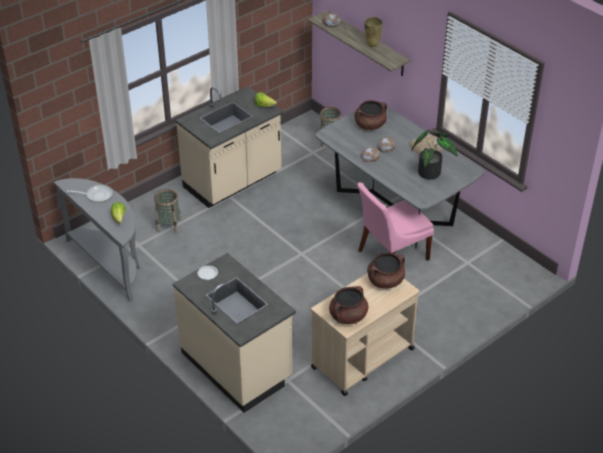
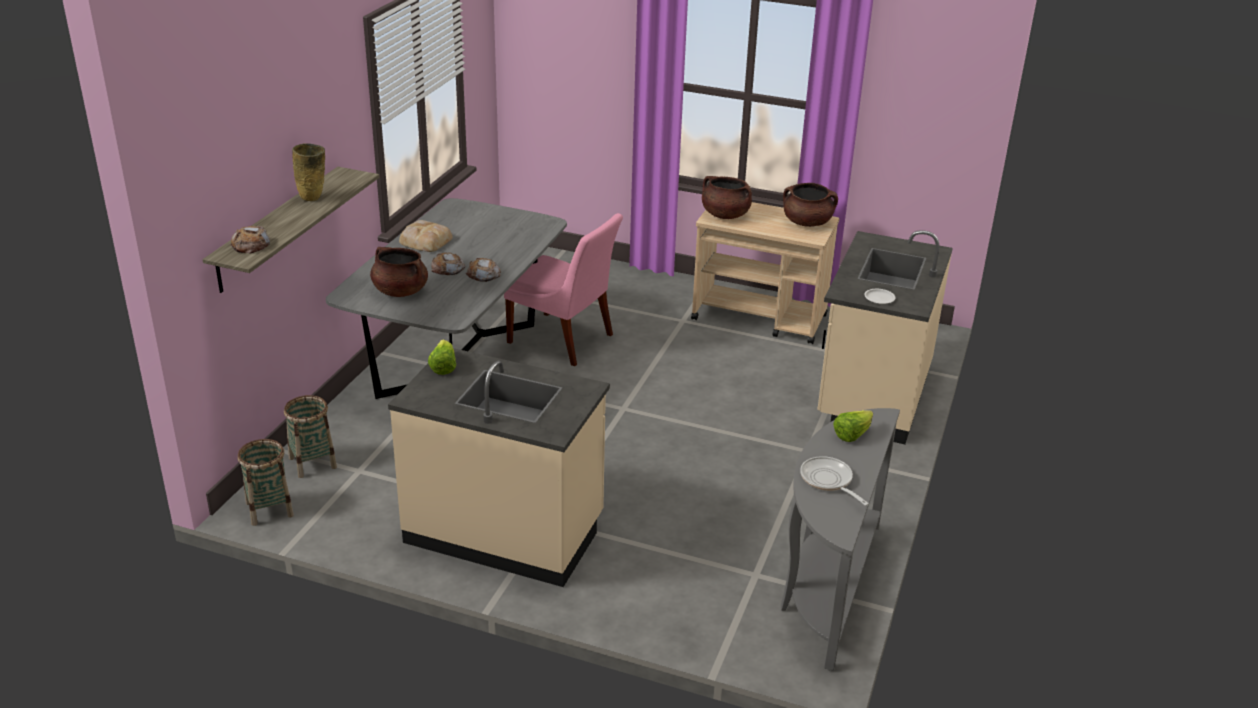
camera: 120 degrees left, 10 degrees down
basket [154,189,181,233] -> basket moved to [238,439,294,526]
potted plant [412,129,458,180] -> none

